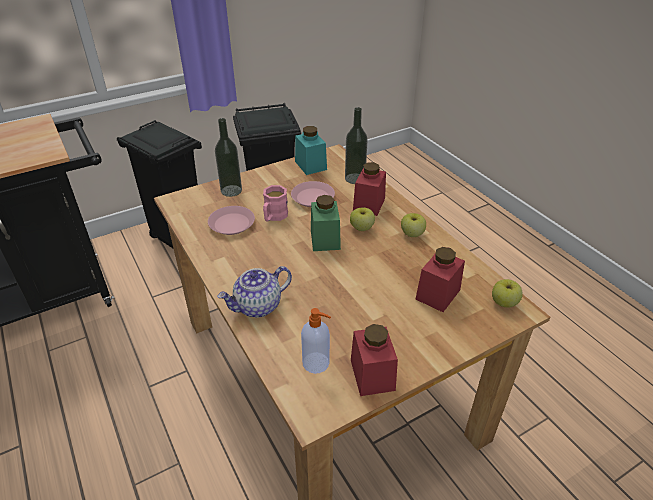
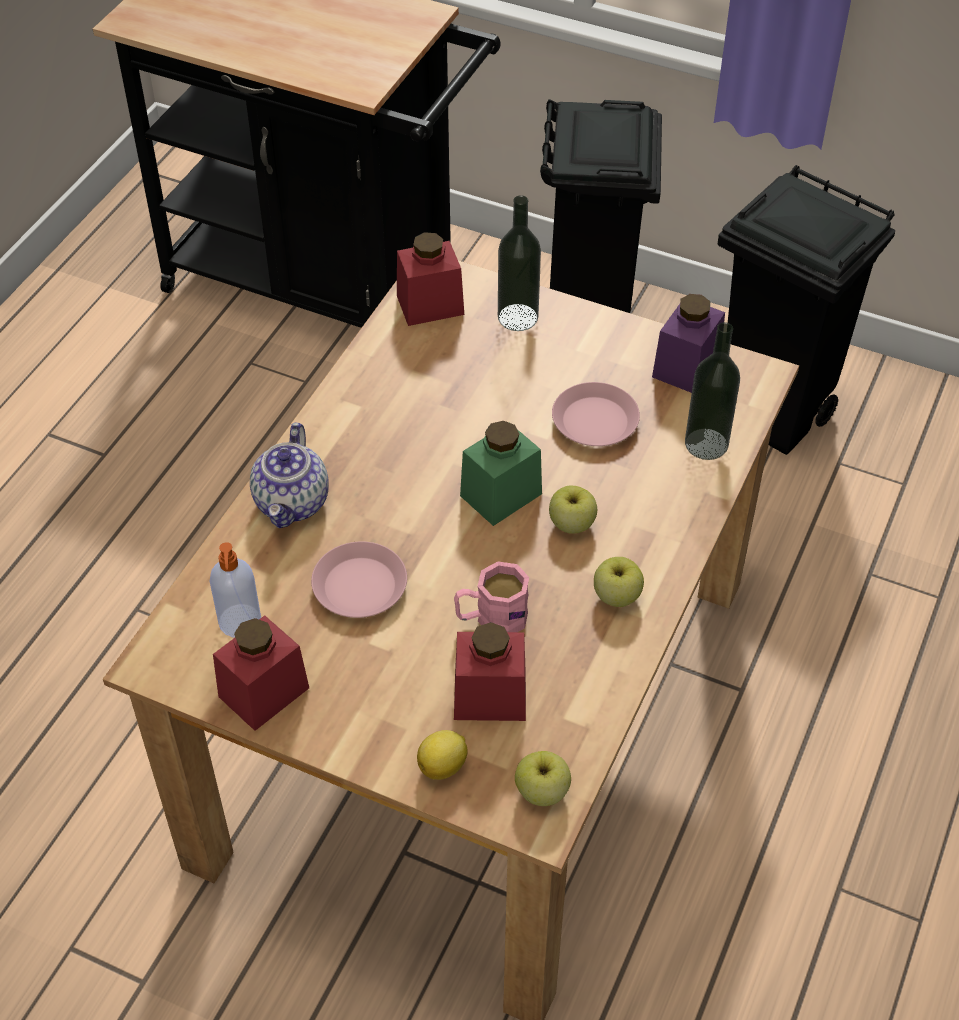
camera: 55 degrees right, 10 degrees up
pink plate [208,206,255,235] -> pink plate moved to [311,541,407,618]
teapot [217,266,292,318] -> teapot turned 105 degrees counterclockwise [250,423,329,528]
pink mug [263,185,288,222] -> pink mug moved to [454,561,529,632]
turquoise jar [295,126,327,175] -> purple jar [652,294,725,393]
red jar [353,162,386,216] -> red jar moved to [397,232,464,326]
none -> lemon [417,730,468,780]

